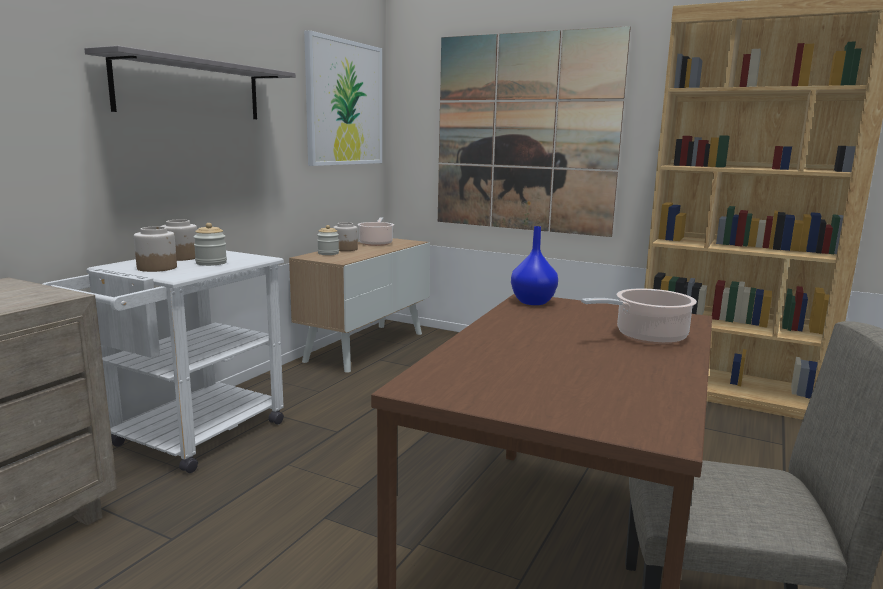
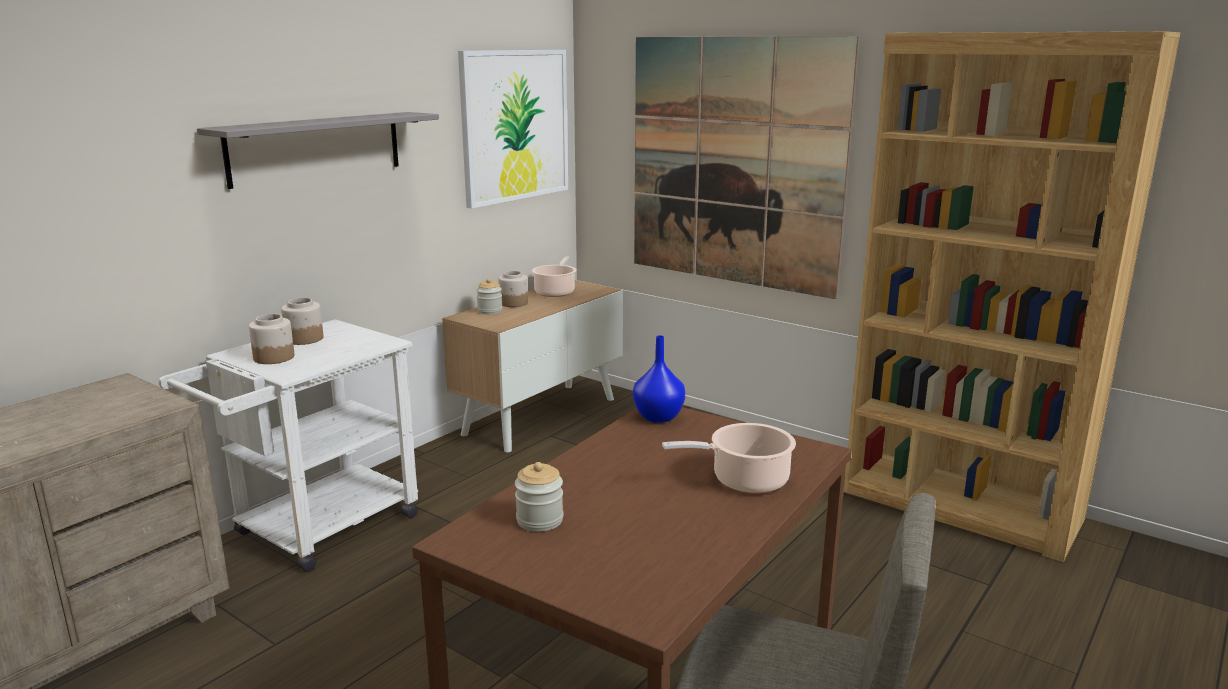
camera: 10 degrees right, 5 degrees up
jar [194,223,227,266] -> jar moved to [515,462,563,532]

